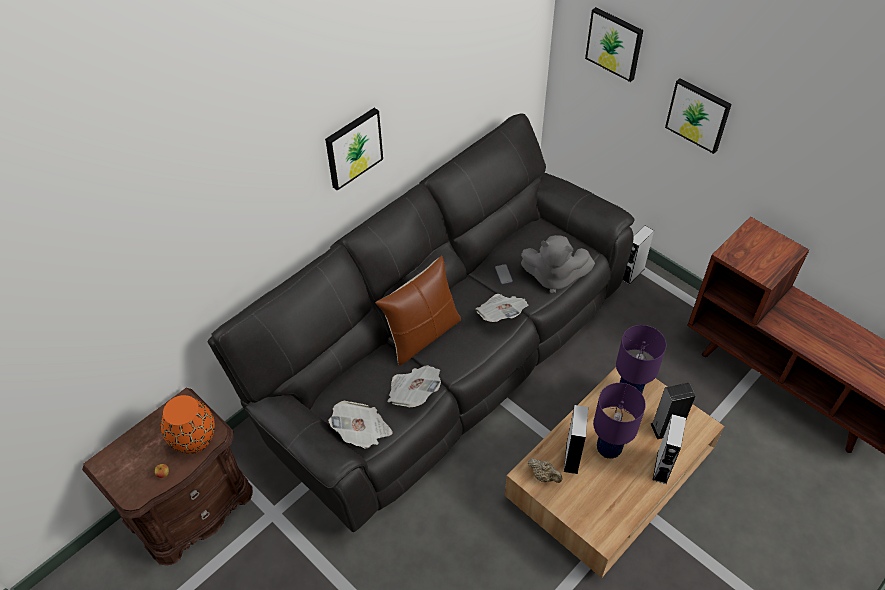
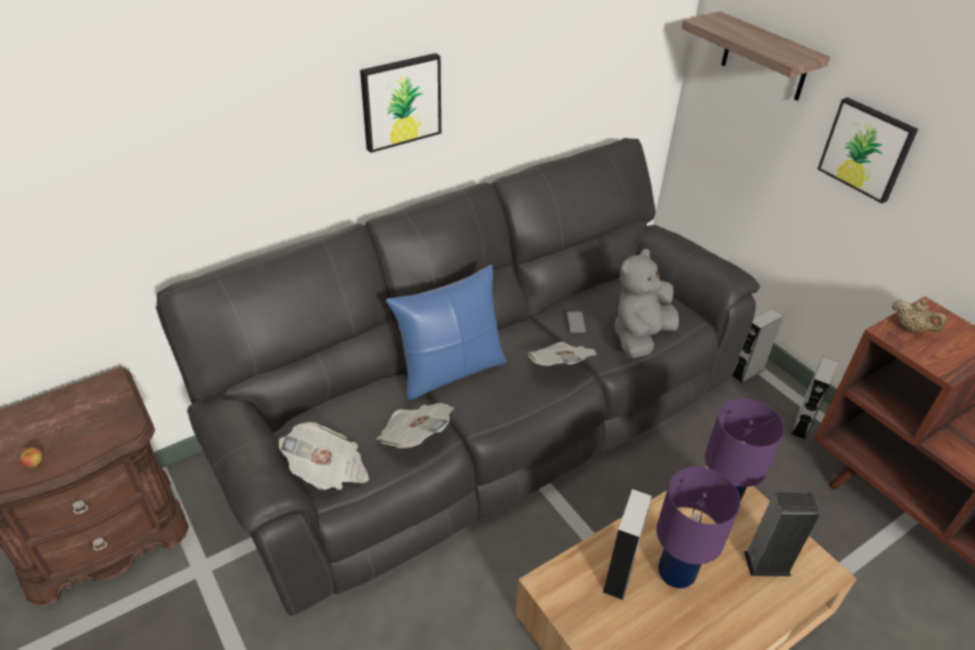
camera: 10 degrees right, 10 degrees down
orange vase [161,395,215,454] -> none
brown pillow [376,256,461,366] -> blue pillow [386,265,506,400]
grey plush toy [521,235,595,294] -> grey plush toy turned 105 degrees clockwise [614,249,679,358]
beige teapot [528,458,562,483] -> beige teapot moved to [892,299,946,332]
picture [585,7,643,82] -> shelf [682,11,830,101]
grey speaker [653,414,686,484] -> grey speaker moved to [790,357,838,441]

